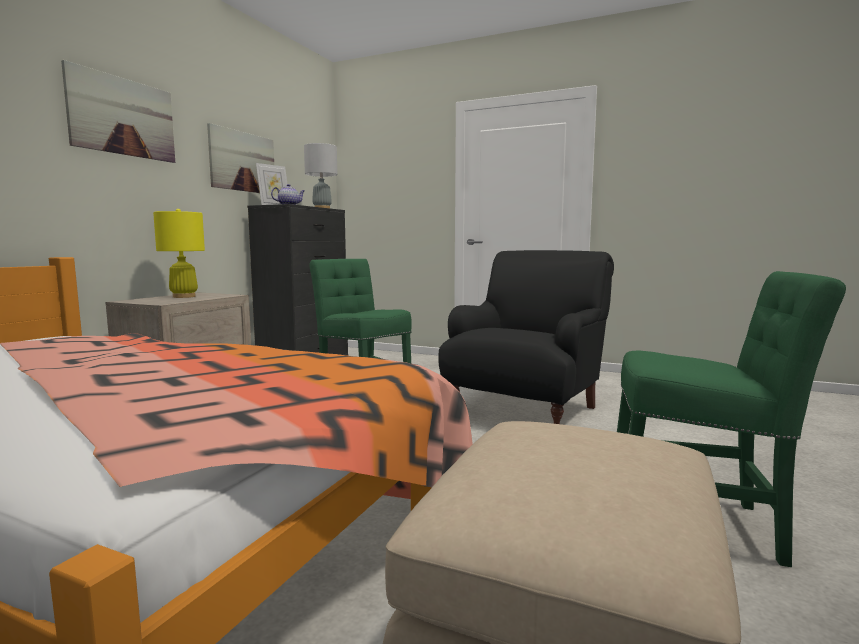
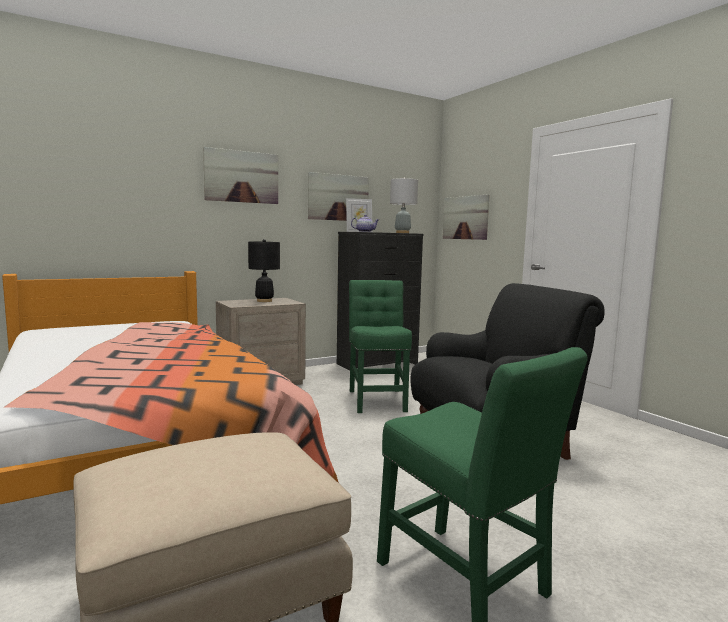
camera: 35 degrees right, 0 degrees up
yellow table lamp [153,209,205,298] -> black table lamp [248,239,280,302]
none -> picture [443,194,490,240]

